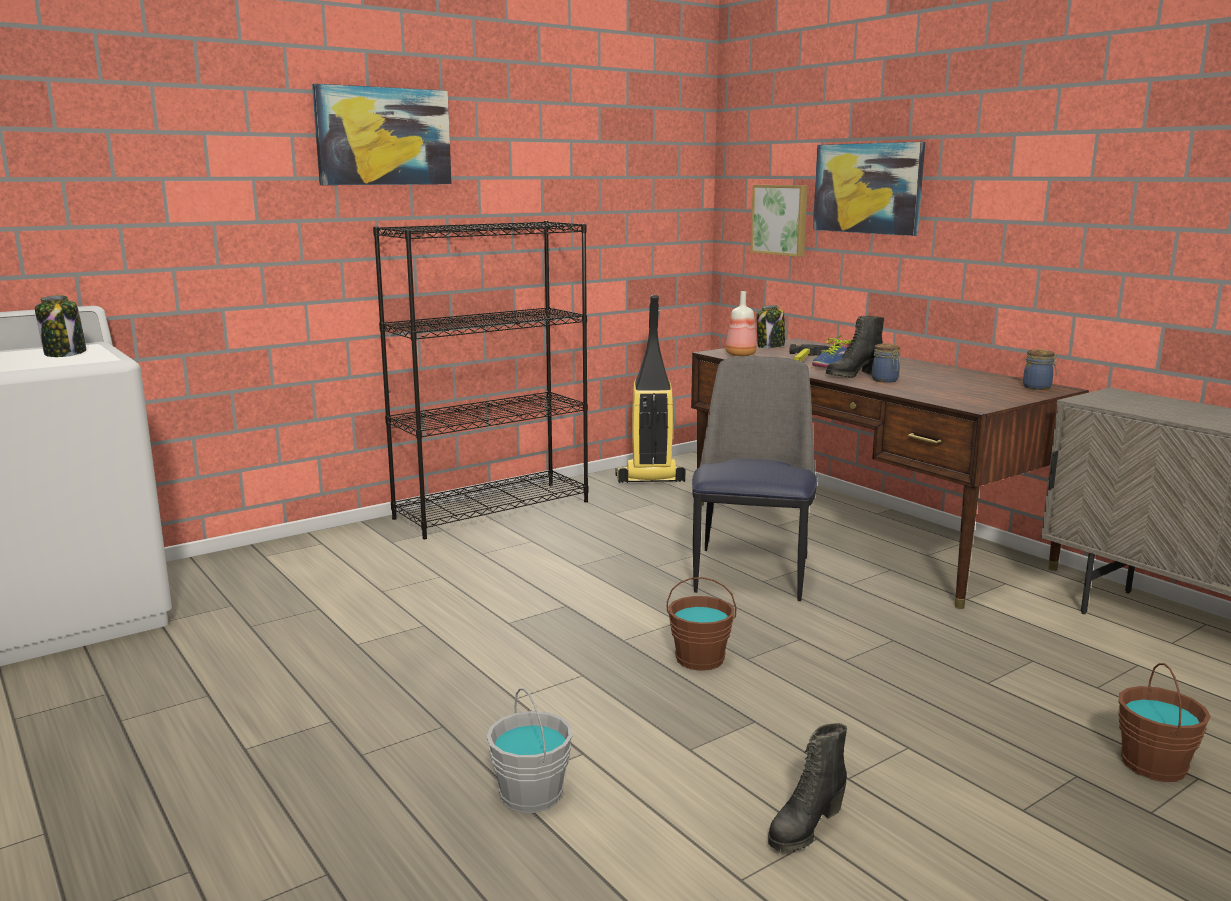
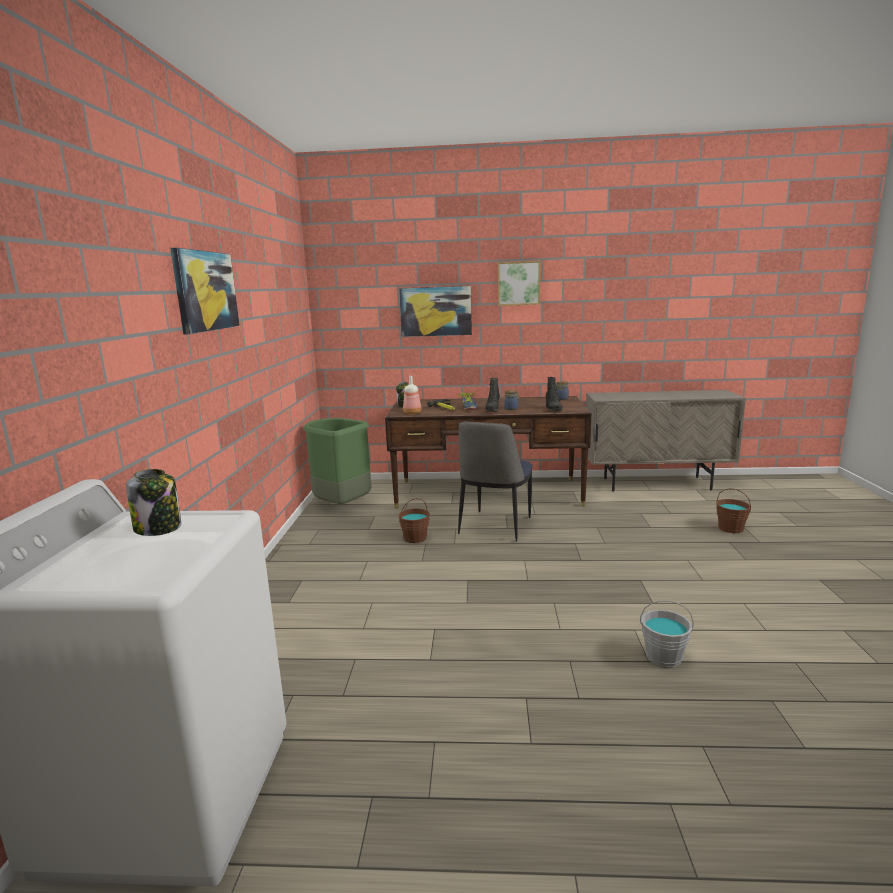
camera: 50 degrees left, 0 degrees up
black bookcase [373,221,588,539] -> none
vacuum cleaner [615,295,685,483] -> green trash can [304,418,371,505]
brown bucket [667,577,737,671] -> brown bucket moved to [398,498,430,543]
chair [692,356,818,601] -> chair turned 120 degrees counterclockwise [458,422,533,542]
picture [750,185,808,257] -> picture moved to [498,261,540,306]
black boot [768,723,847,852] -> black boot moved to [546,377,563,411]

